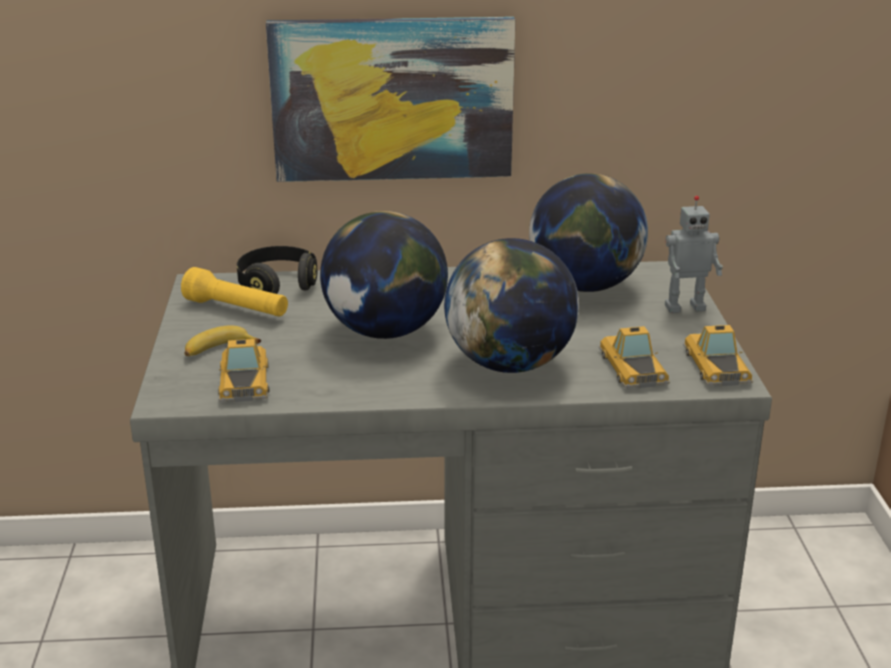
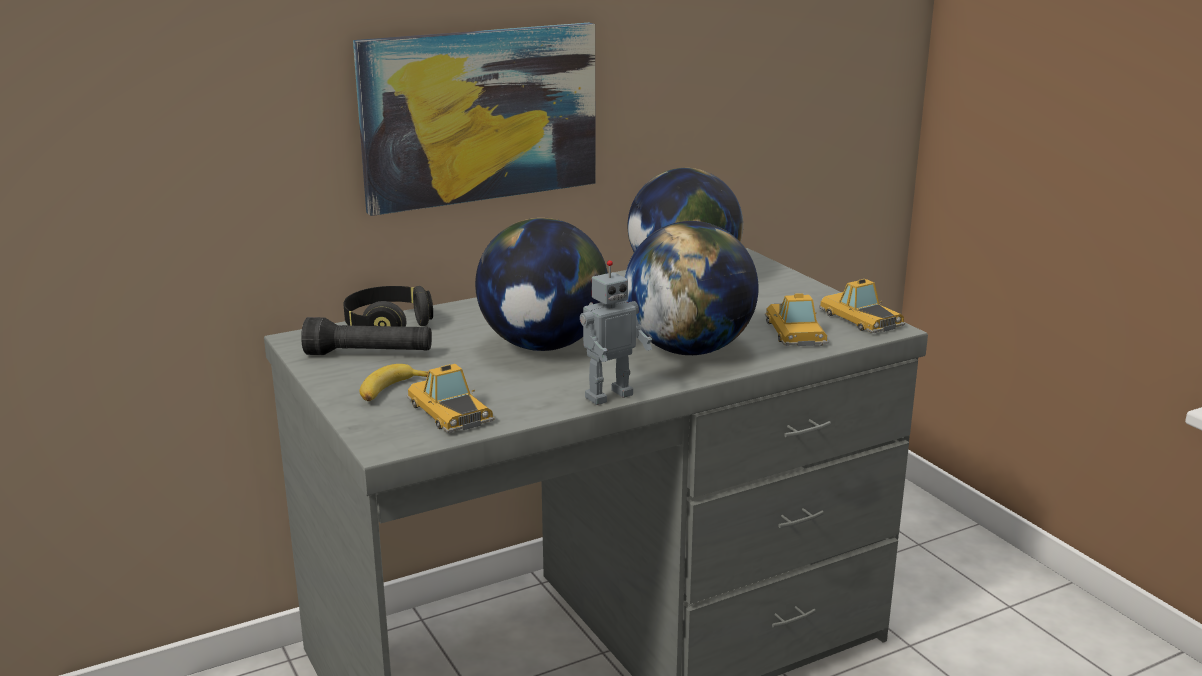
camera: 25 degrees left, 5 degrees down
yellow flashlight [181,267,288,317] -> black flashlight [301,317,432,355]
toy car [599,326,670,388] -> toy car turned 150 degrees counterclockwise [765,293,828,346]
toy robot [665,196,723,313] -> toy robot moved to [580,260,652,405]

